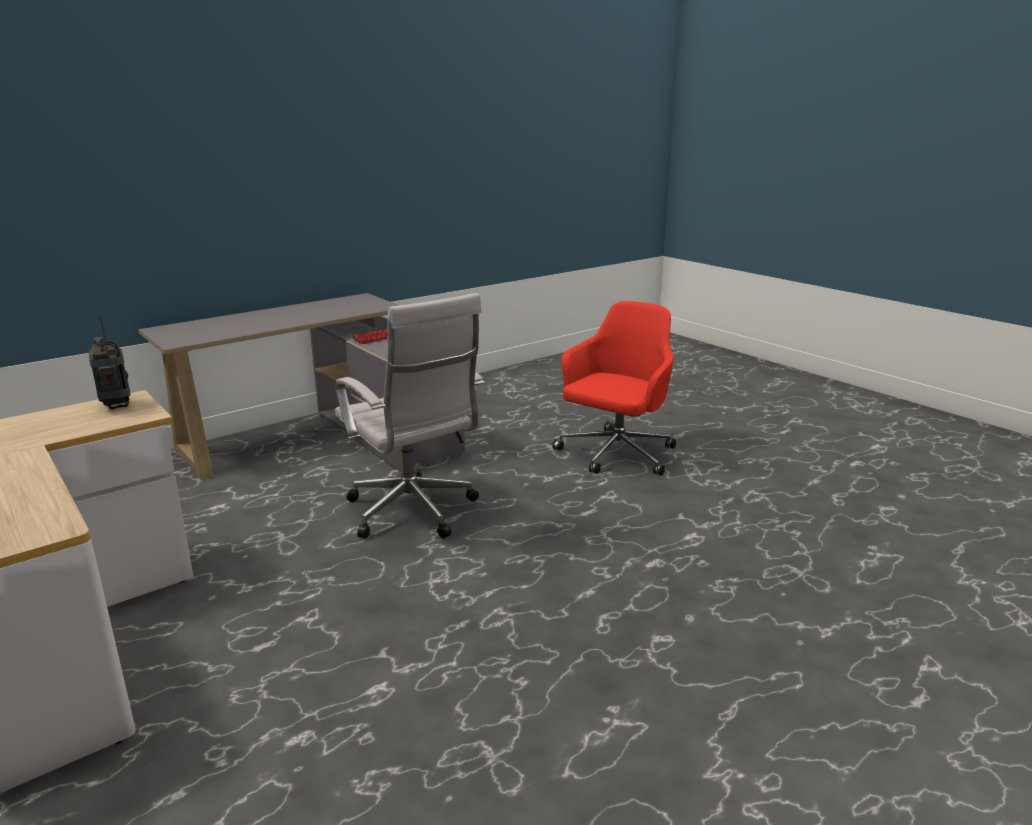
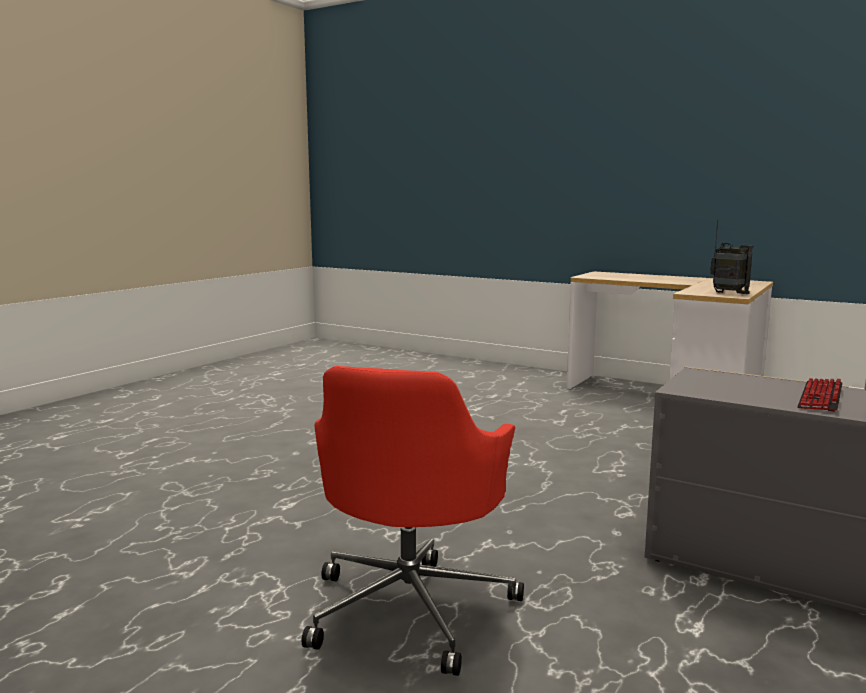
camera: 160 degrees right, 10 degrees down
white office chair [335,293,485,539] -> none

